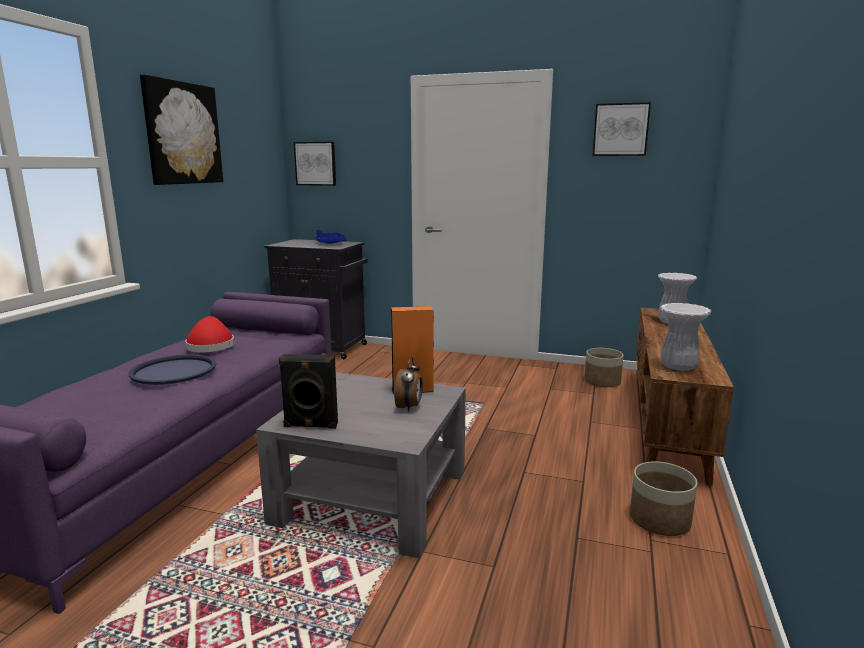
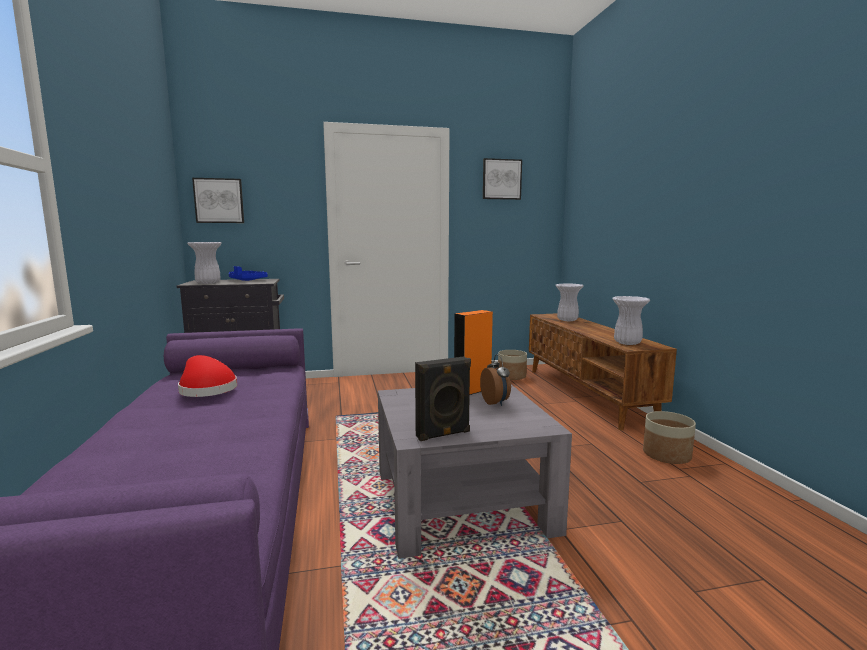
camera: 30 degrees left, 5 degrees down
blue tray [128,354,216,385] -> none
picture [140,74,223,185] -> none
none -> white vase [187,242,222,284]

